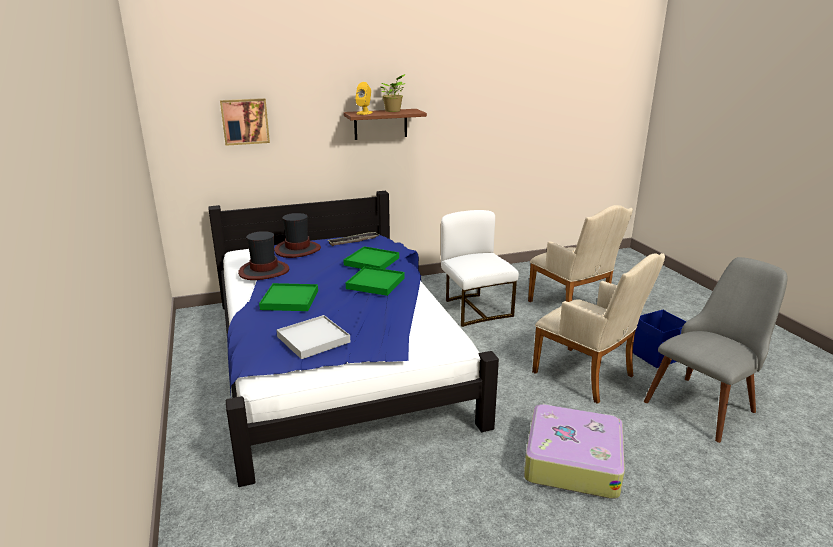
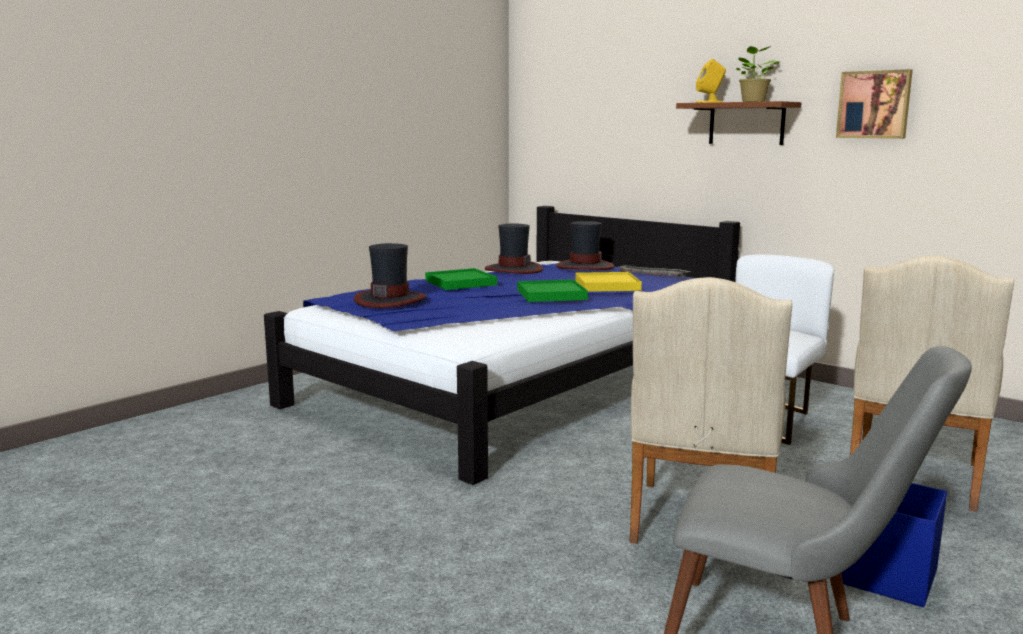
camera: 60 degrees right, 10 degrees down
picture [220,98,270,146] -> picture moved to [836,69,913,139]
white tray [277,315,350,359] -> hat [353,243,426,308]
green tray [343,246,399,269] -> yellow tray [575,272,642,292]
suitcase [524,404,625,499] -> none

